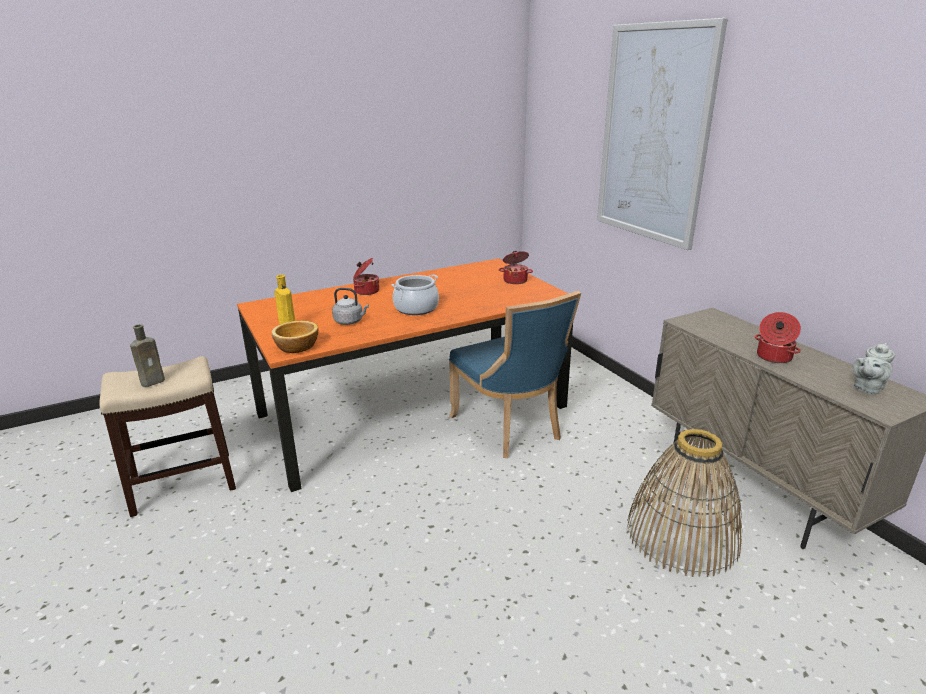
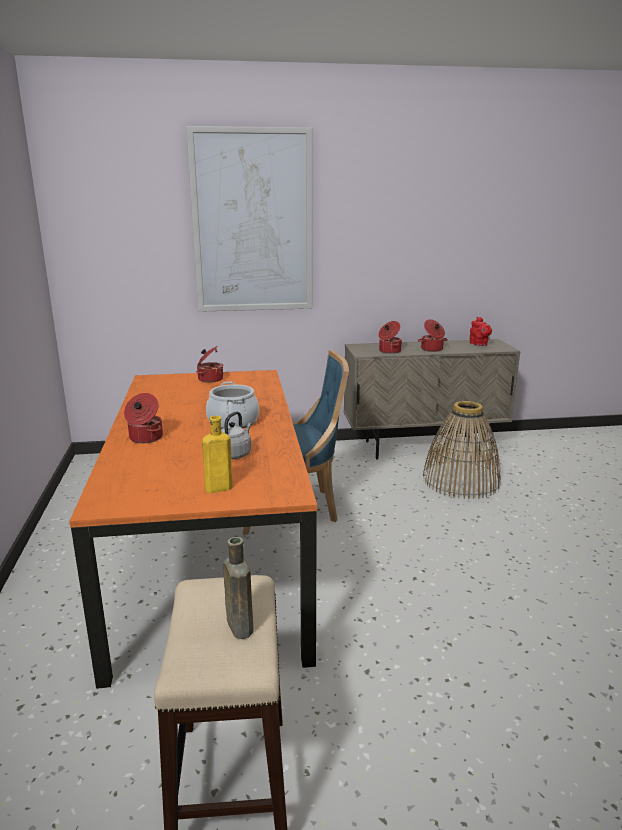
camera: 70 degrees left, 5 degrees down
bowl [272,321,318,353] -> none
grey teapot [853,343,895,395] -> red teapot [470,317,492,346]
none -> cooking pot [378,321,402,354]

